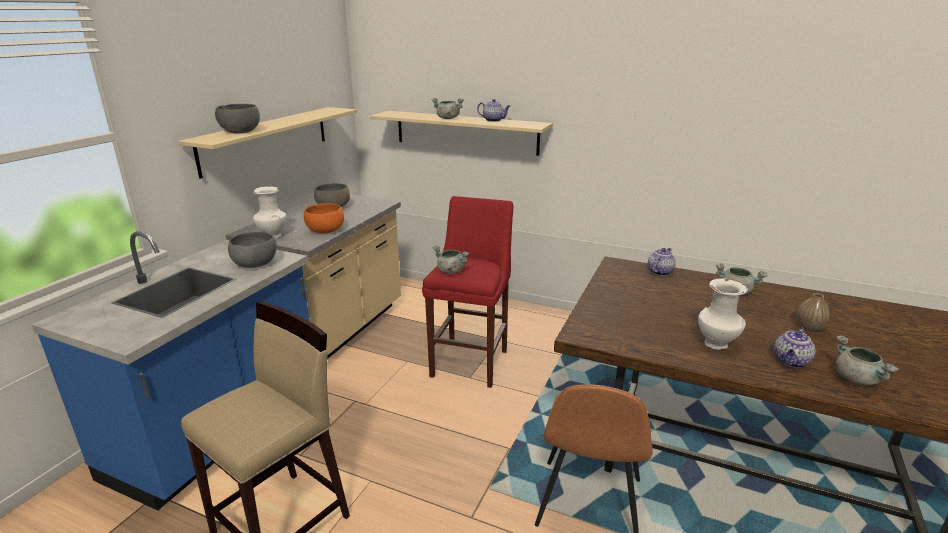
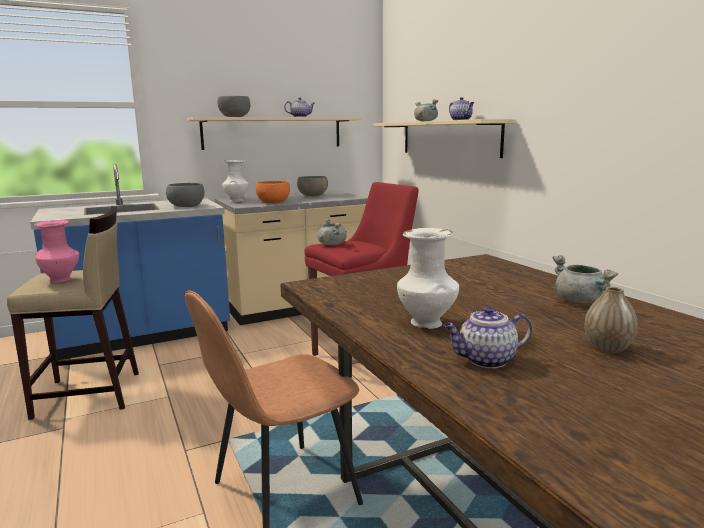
camera: 40 degrees right, 10 degrees down
teapot [648,248,676,276] -> teapot moved to [284,98,315,117]
grey cooking pot [836,335,899,385] -> none
none -> pink vase [34,220,79,283]

